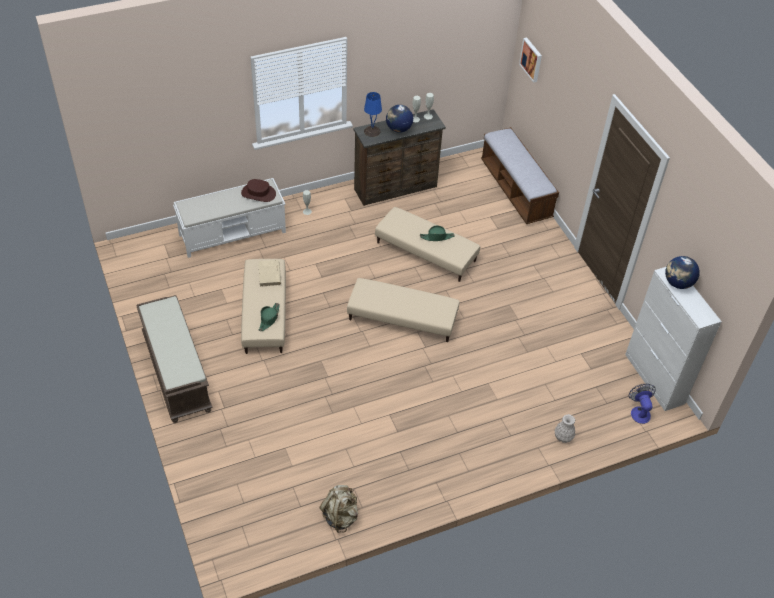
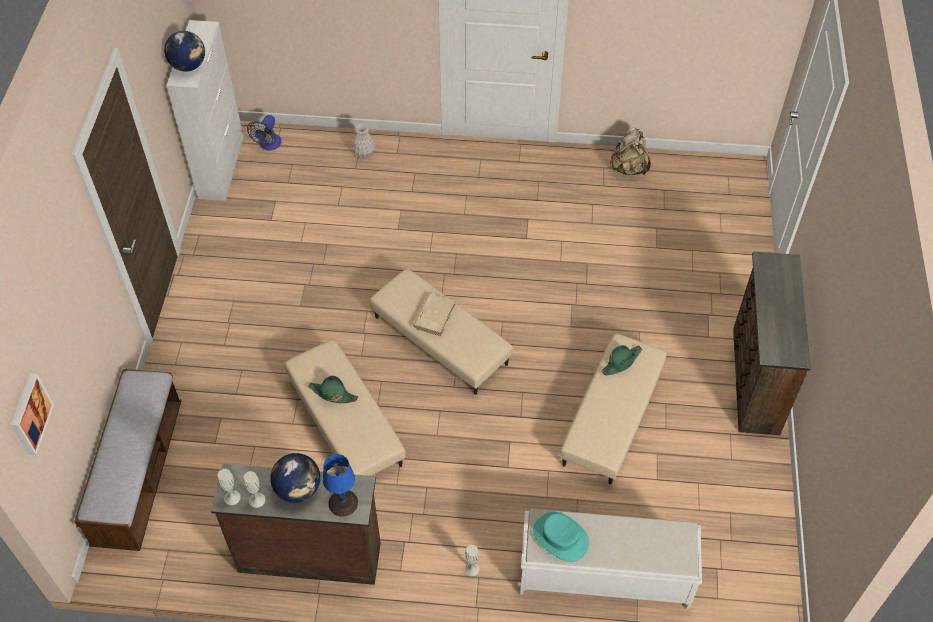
camera: 150 degrees left, 5 degrees up
brown bench [137,295,213,423] -> brown dresser [733,252,811,435]
brown hat [241,179,276,202] -> turquoise hat [533,512,589,562]
beige book [258,260,281,287] -> beige book moved to [413,294,455,336]

